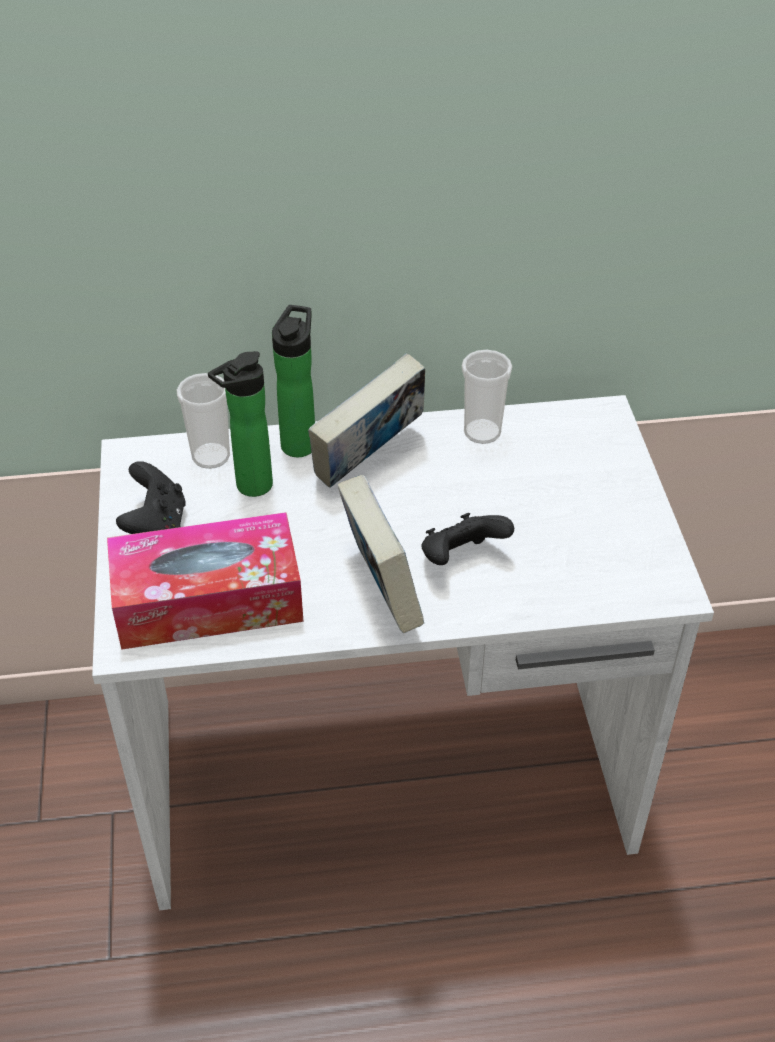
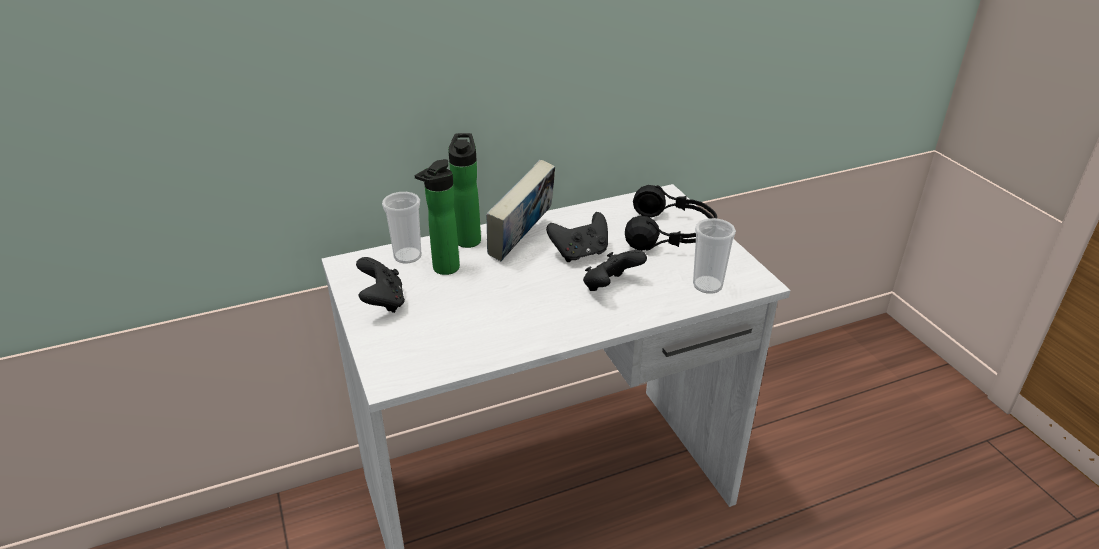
camera: 15 degrees left, 10 degrees down
tissue box [107,512,304,650] -> none
book [337,475,424,633] -> none
cup [462,350,513,444] -> cup moved to [693,218,736,294]
none -> black game controller [546,212,608,262]
none -> black headphones [625,185,717,251]

